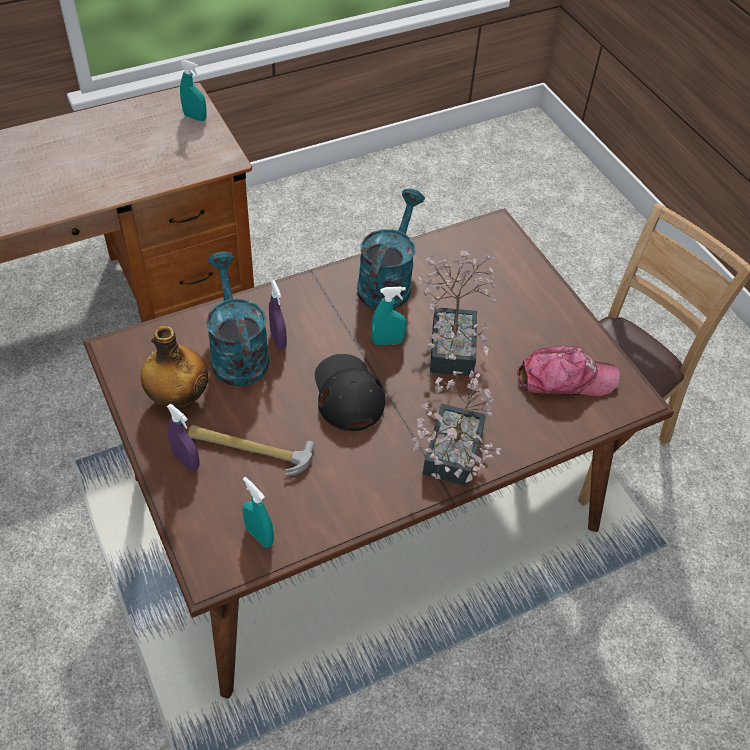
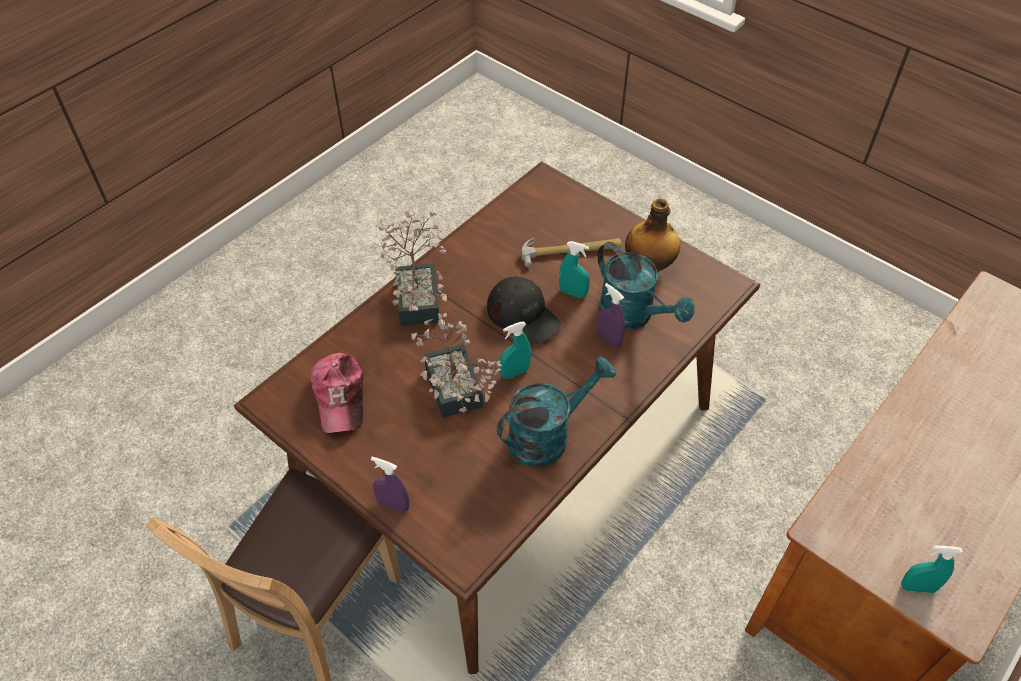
camera: 160 degrees right, 0 degrees up
purple spray bottle [167,404,200,471] -> purple spray bottle moved to [371,457,409,513]
turquoise spray bottle [242,477,274,548] -> turquoise spray bottle moved to [559,241,590,298]
turquoise watering can [357,189,425,310] -> turquoise watering can turned 120 degrees counterclockwise [497,357,616,467]
cap [517,346,620,396] -> cap turned 75 degrees counterclockwise [311,353,363,433]

